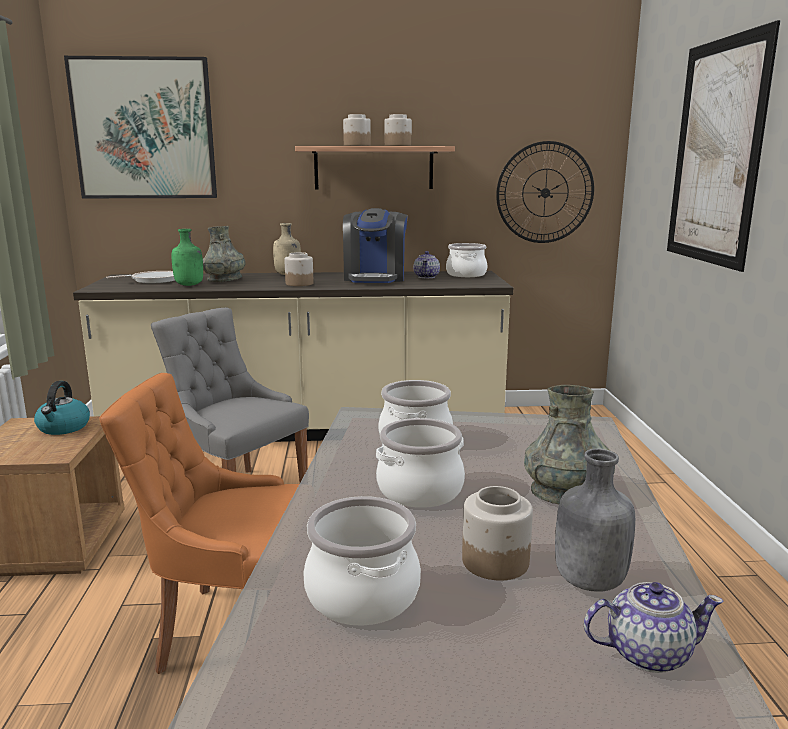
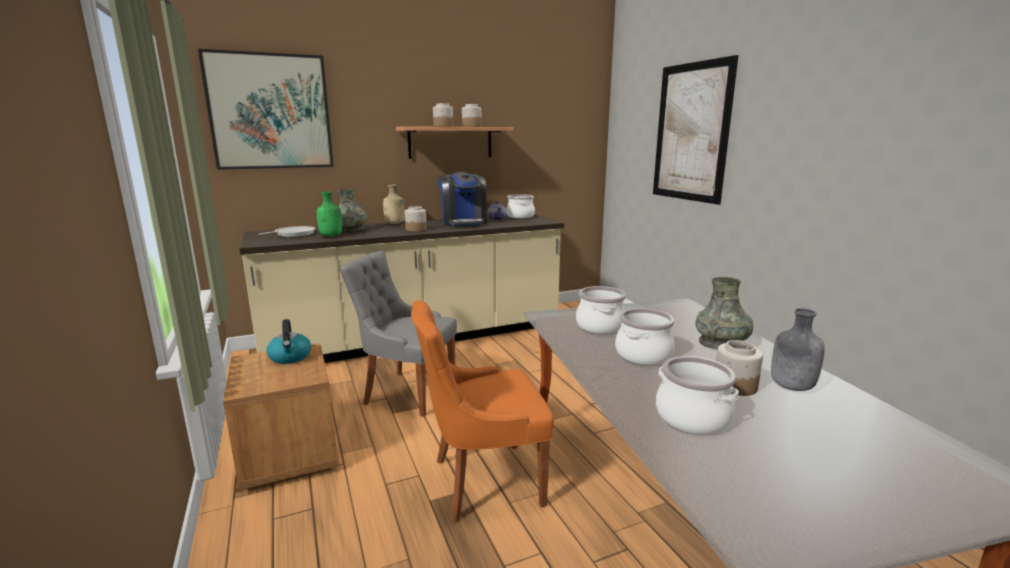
camera: 20 degrees left, 0 degrees up
wall clock [496,141,594,243] -> none
teapot [584,582,724,673] -> none

